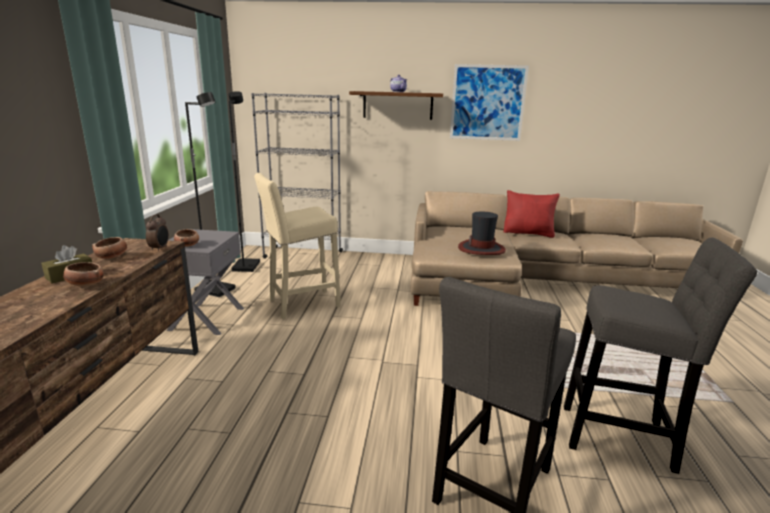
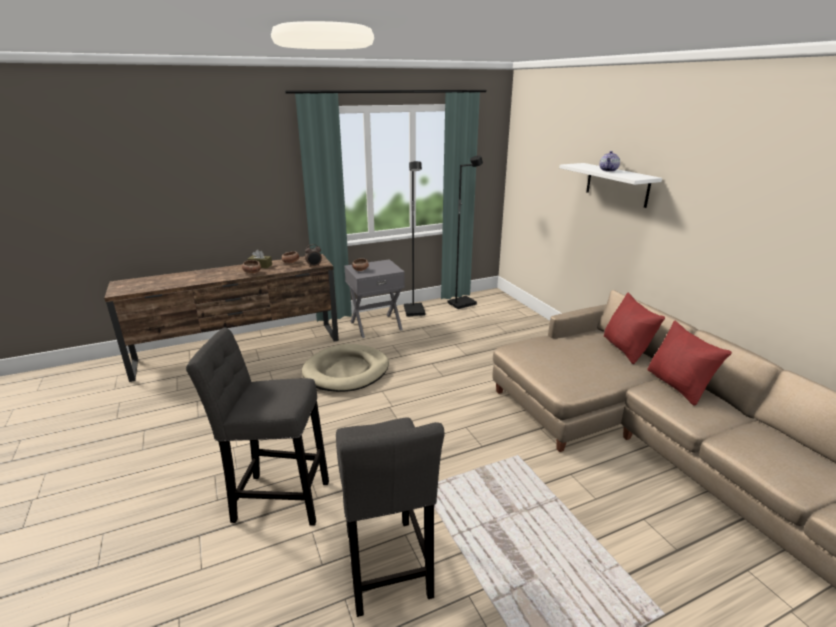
camera: 60 degrees right, 5 degrees up
grey bookcase [251,93,343,259] -> none
beige stool [254,173,341,319] -> none
brown shelf [349,91,443,120] -> white shelf [559,163,662,208]
picture [450,64,529,141] -> none
hat [458,212,506,255] -> none
none -> beige dog bed [302,344,389,392]
none -> red pillow [604,293,665,364]

